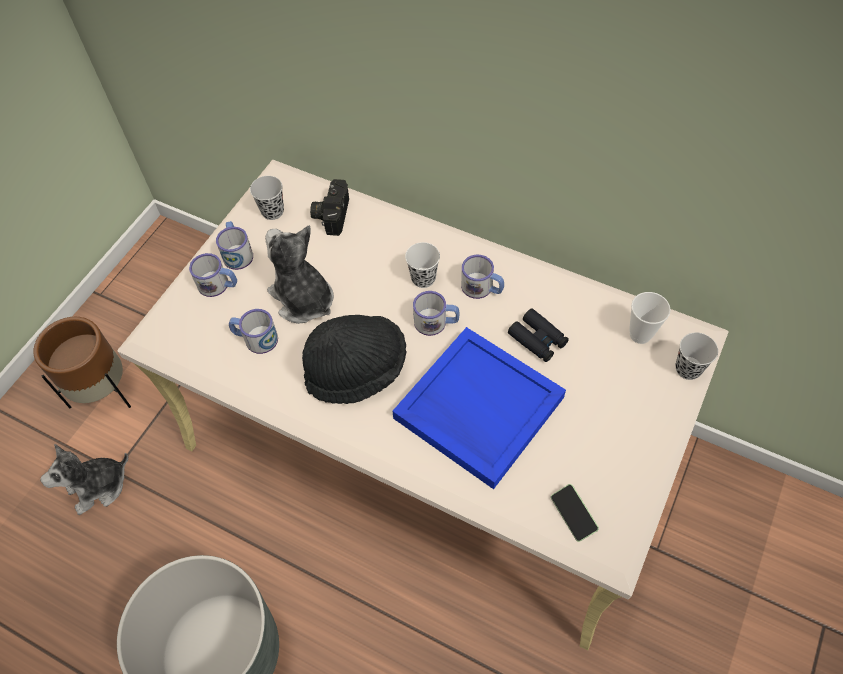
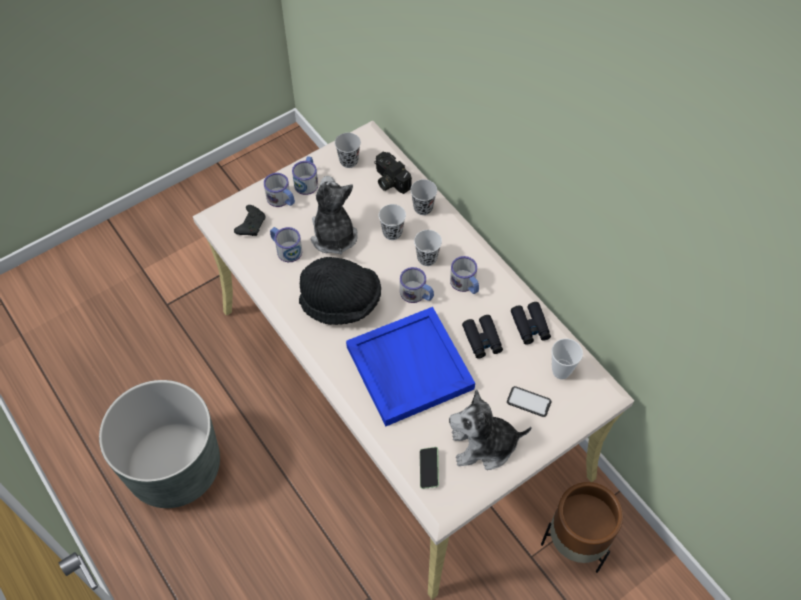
camera: 25 degrees right, 0 degrees up
brown planter [33,317,131,408] -> brown planter moved to [541,482,623,573]
plush toy [40,444,128,515] -> plush toy moved to [449,389,532,470]
camera [310,179,349,236] -> camera turned 75 degrees counterclockwise [374,152,412,194]
black cup [675,332,718,380] -> black cup moved to [410,179,437,215]
none -> black game controller [234,205,266,236]
none -> white cup [379,204,406,240]
none -> phone [507,386,552,417]
none -> black binoculars [511,302,551,345]

